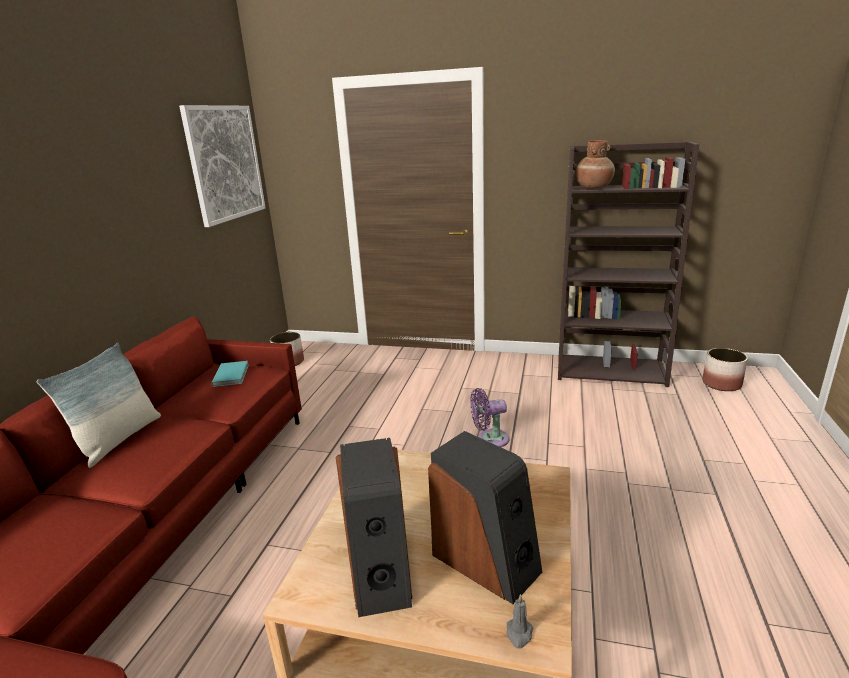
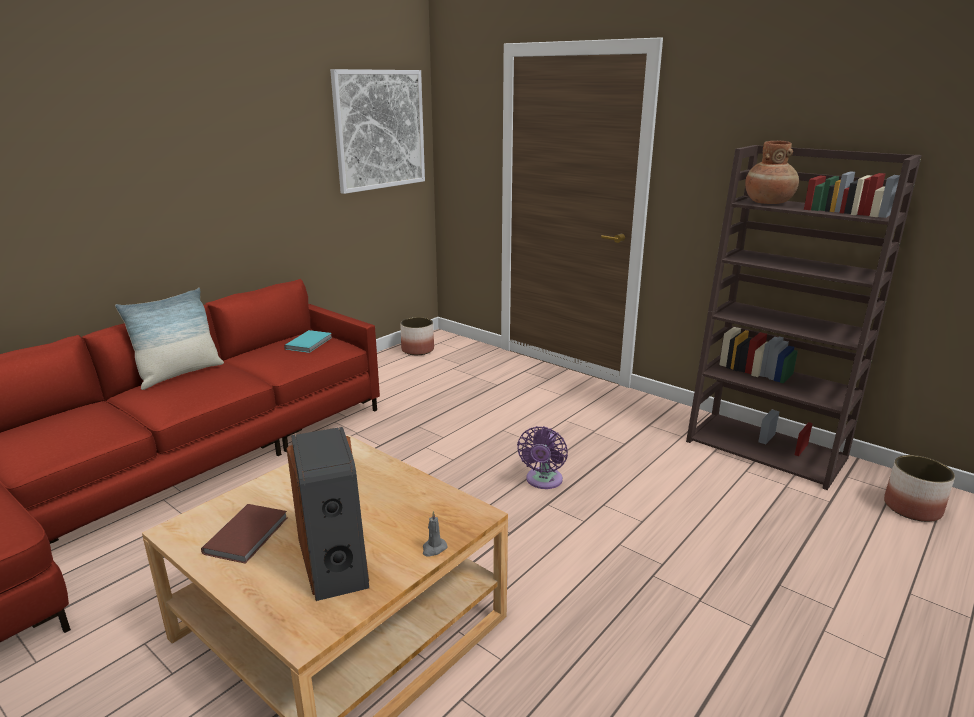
camera: 25 degrees right, 0 degrees up
speaker [336,438,412,617] -> brown book [201,504,287,564]
purple fan [470,388,509,447] -> purple fan turned 90 degrees counterclockwise [517,426,568,489]
grey candle [506,594,533,649] -> grey candle moved to [423,511,448,556]

